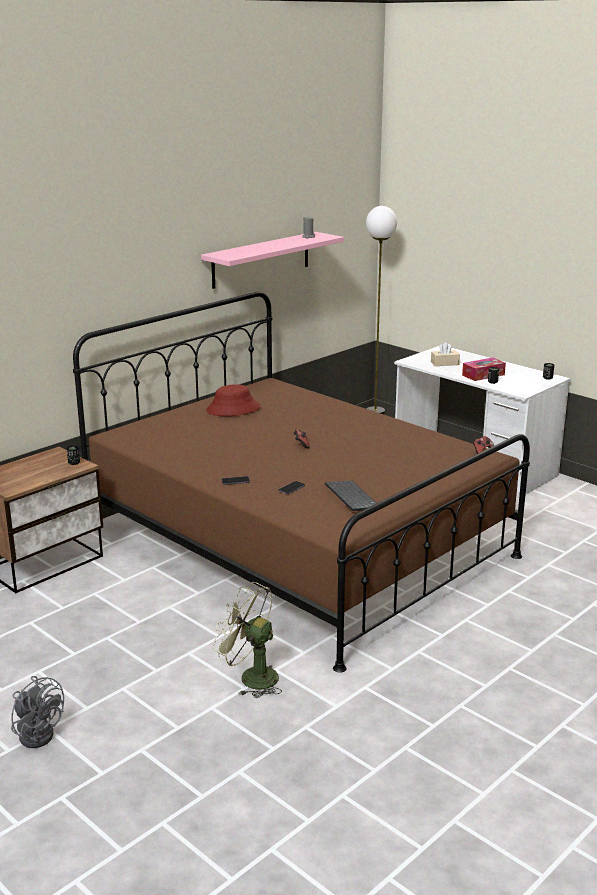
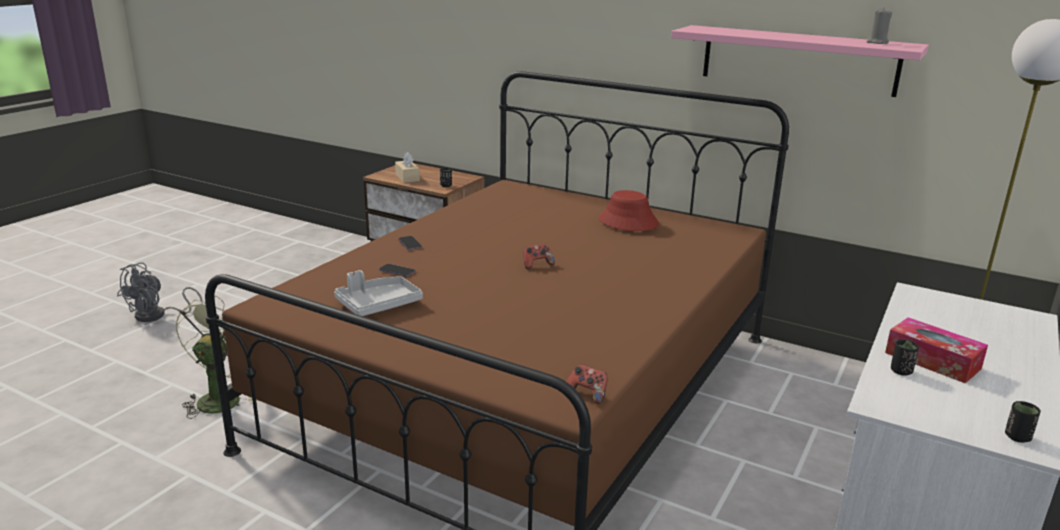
camera: 75 degrees right, 0 degrees up
keyboard [325,480,377,511] -> grey tray [334,270,423,316]
beige tissue box [431,342,460,366] -> beige tissue box moved to [395,152,420,183]

